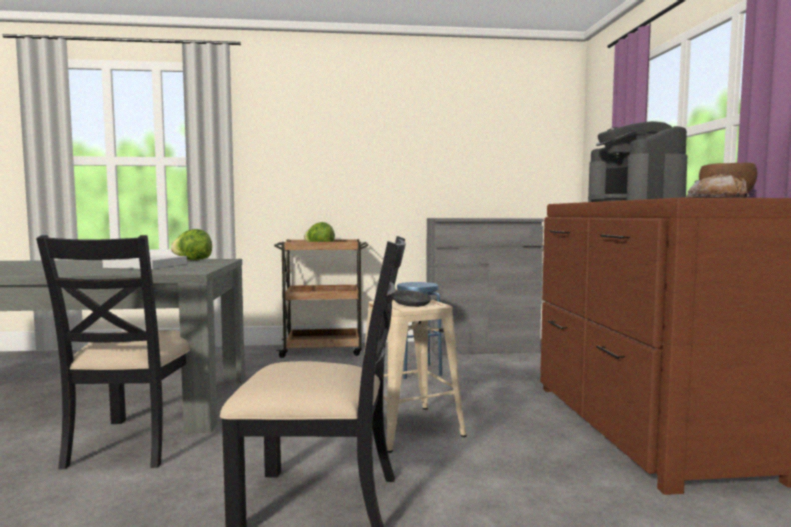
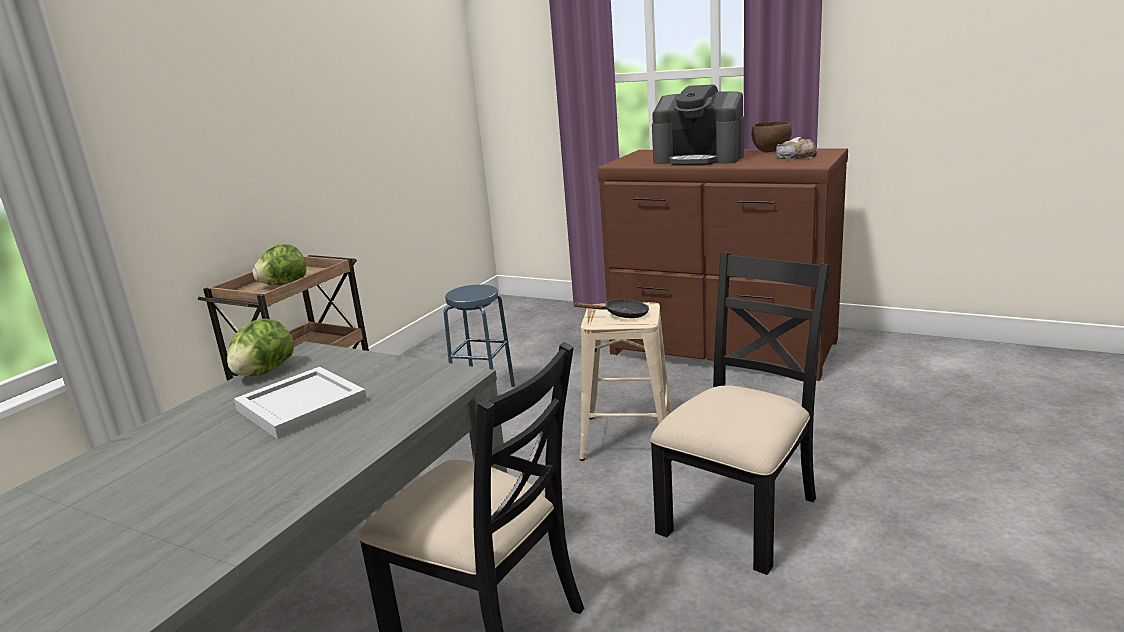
camera: 55 degrees left, 15 degrees up
grey cabinet [426,218,543,355] -> none

